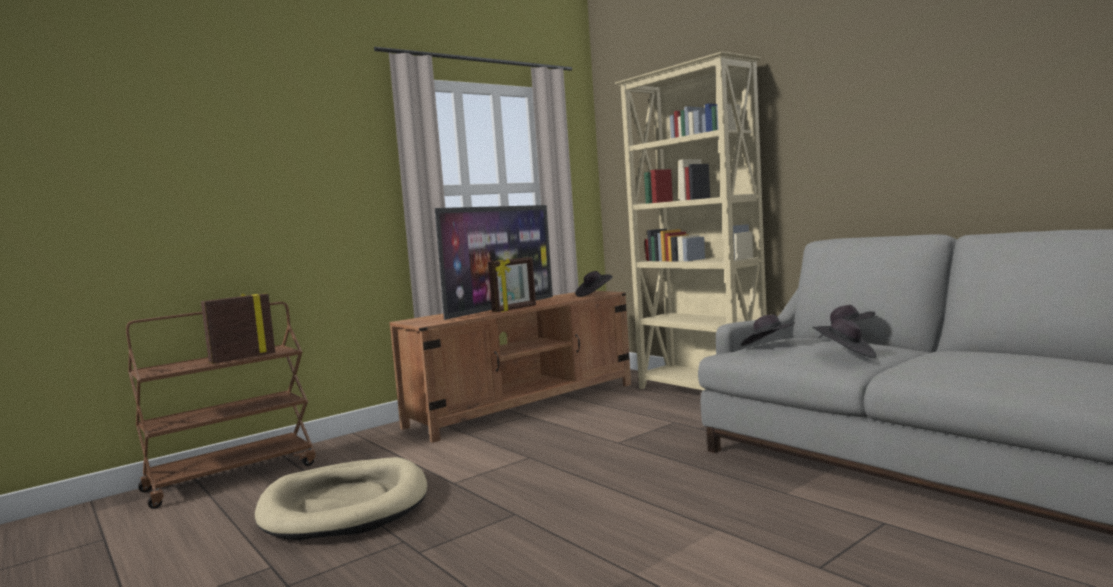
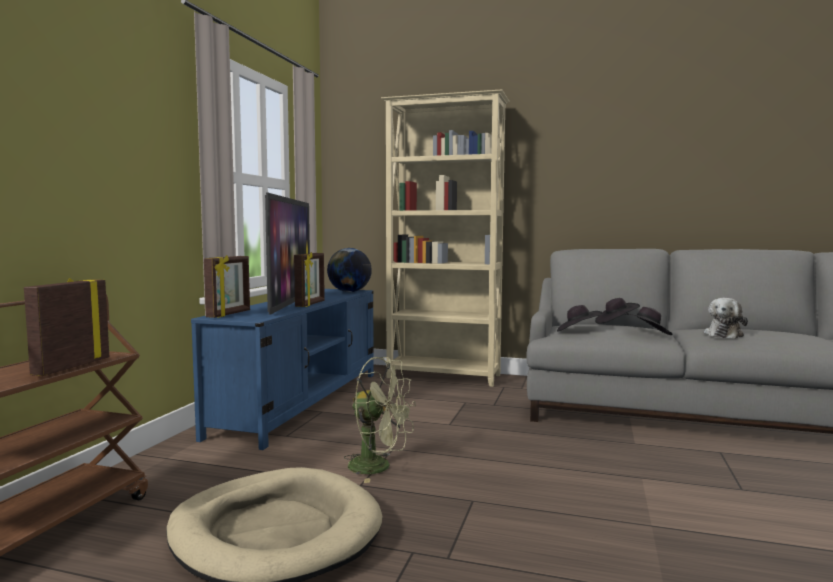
camera: 35 degrees left, 0 degrees up
brown tv stand [389,291,631,443] -> blue tv stand [191,289,374,450]
black hat [575,271,613,297] -> globe [327,248,372,292]
none -> picture frame [204,255,250,318]
none -> green fan [344,357,416,483]
none -> plush toy [704,298,748,339]

